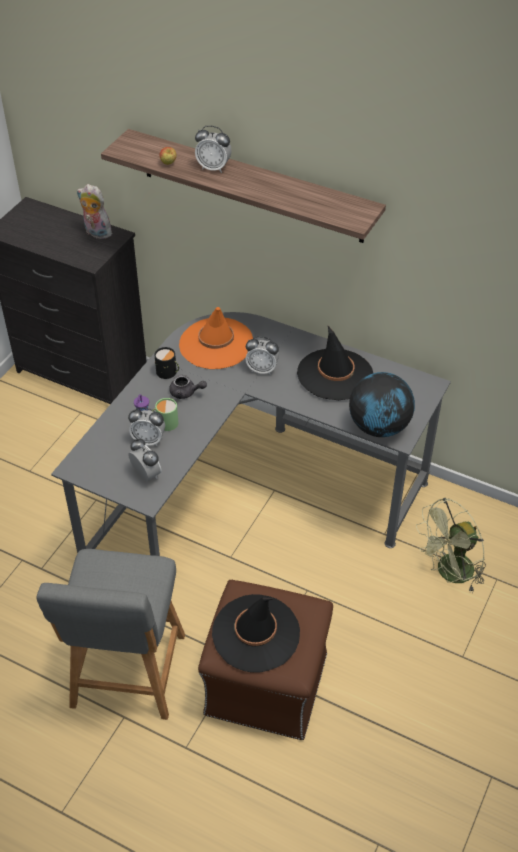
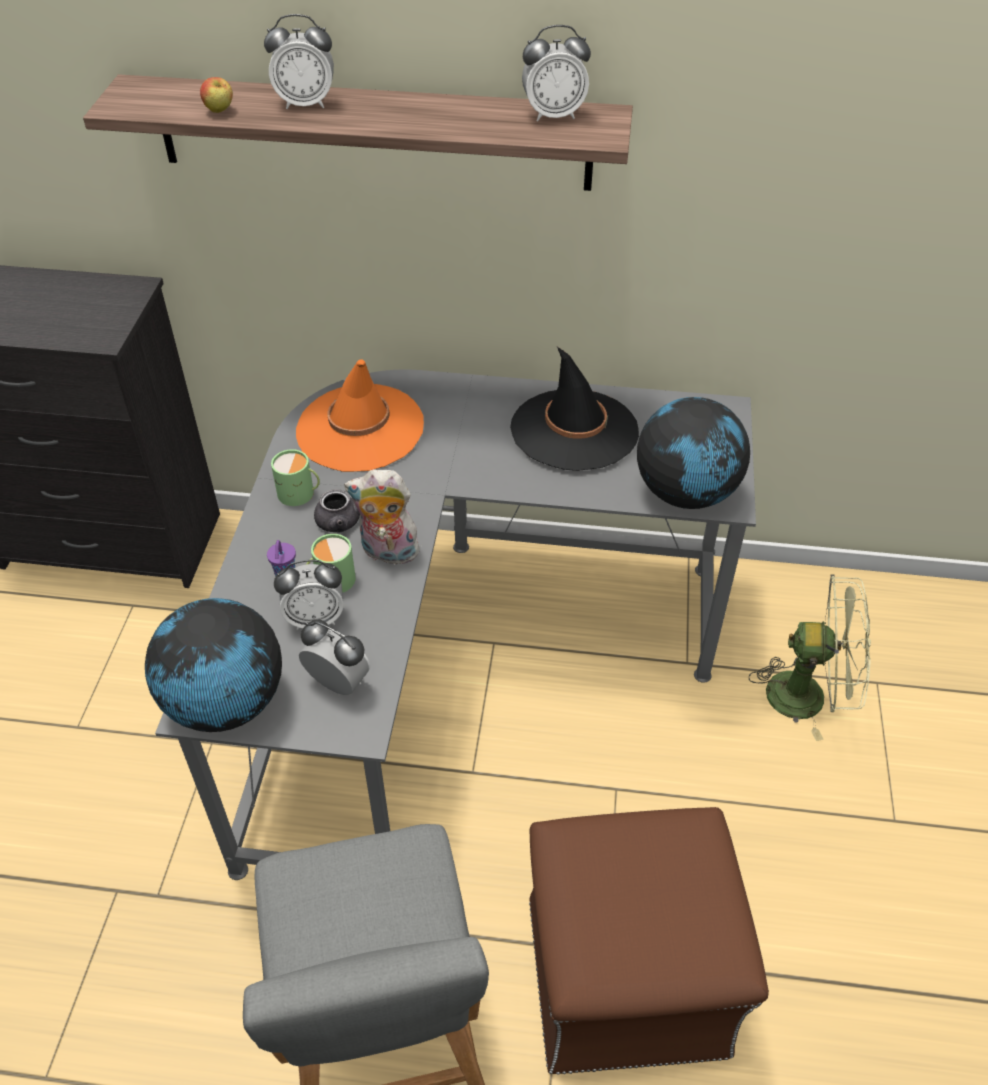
camera: 20 degrees left, 0 degrees up
plush toy [77,184,112,239] -> plush toy moved to [344,469,422,565]
black mug [155,347,179,379] -> green mug [271,449,320,506]
black hat [212,594,300,673] -> none
alarm clock [246,336,279,375] -> alarm clock moved to [522,25,591,122]
green fan [416,498,486,593] -> green fan turned 120 degrees counterclockwise [749,575,871,741]
none -> globe [145,598,282,732]

